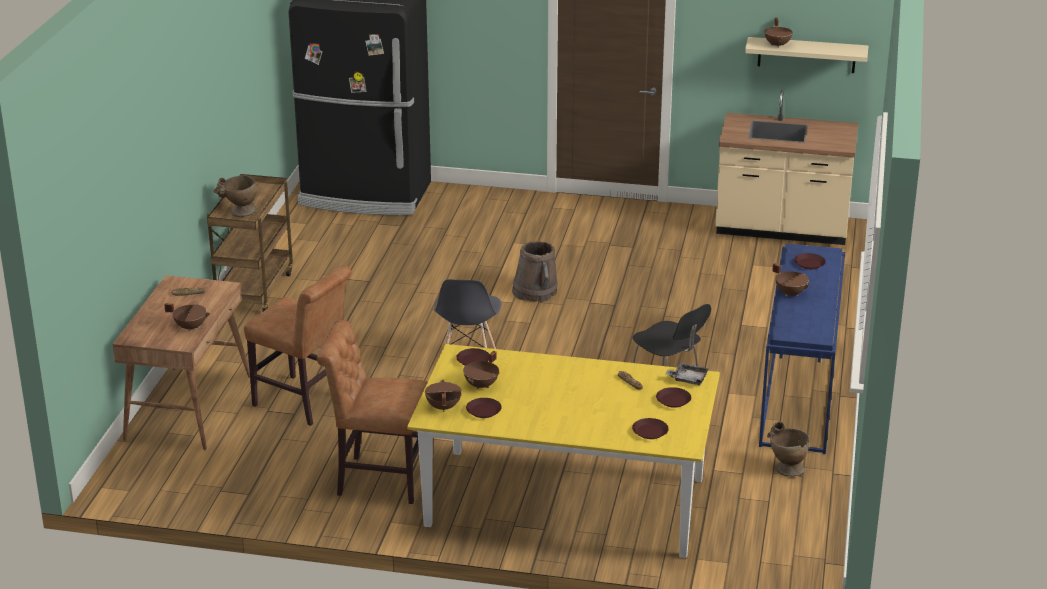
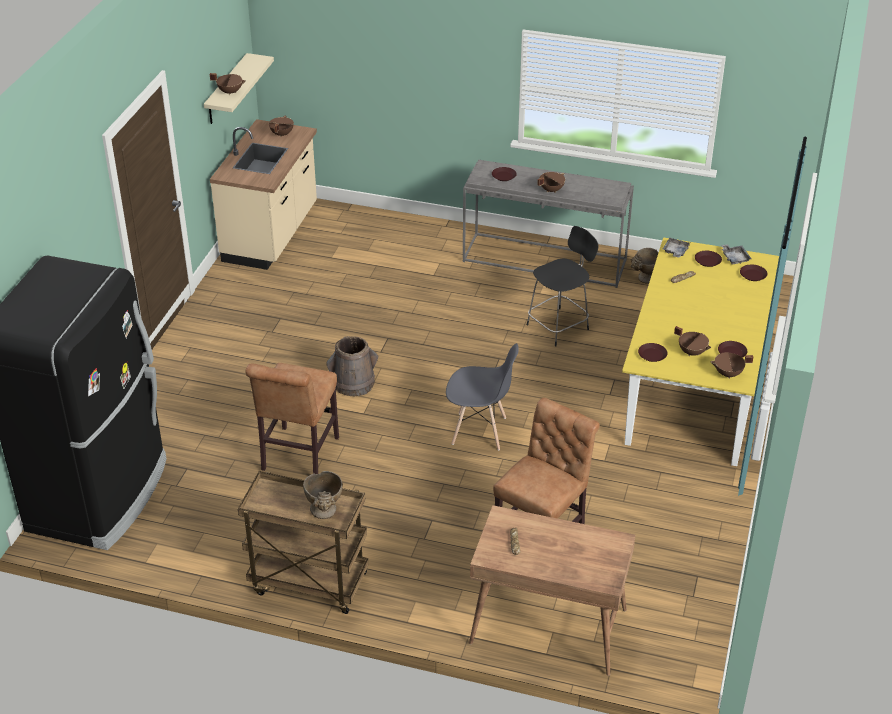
camera: 85 degrees left, 10 degrees up
brown cooking pot [165,303,211,331] -> brown cooking pot moved to [269,116,294,137]
brown chair [317,320,427,504] -> brown chair moved to [246,363,339,474]
blue console table [759,244,845,454] -> grey console table [463,160,634,288]
none -> grey tray [721,244,751,265]

